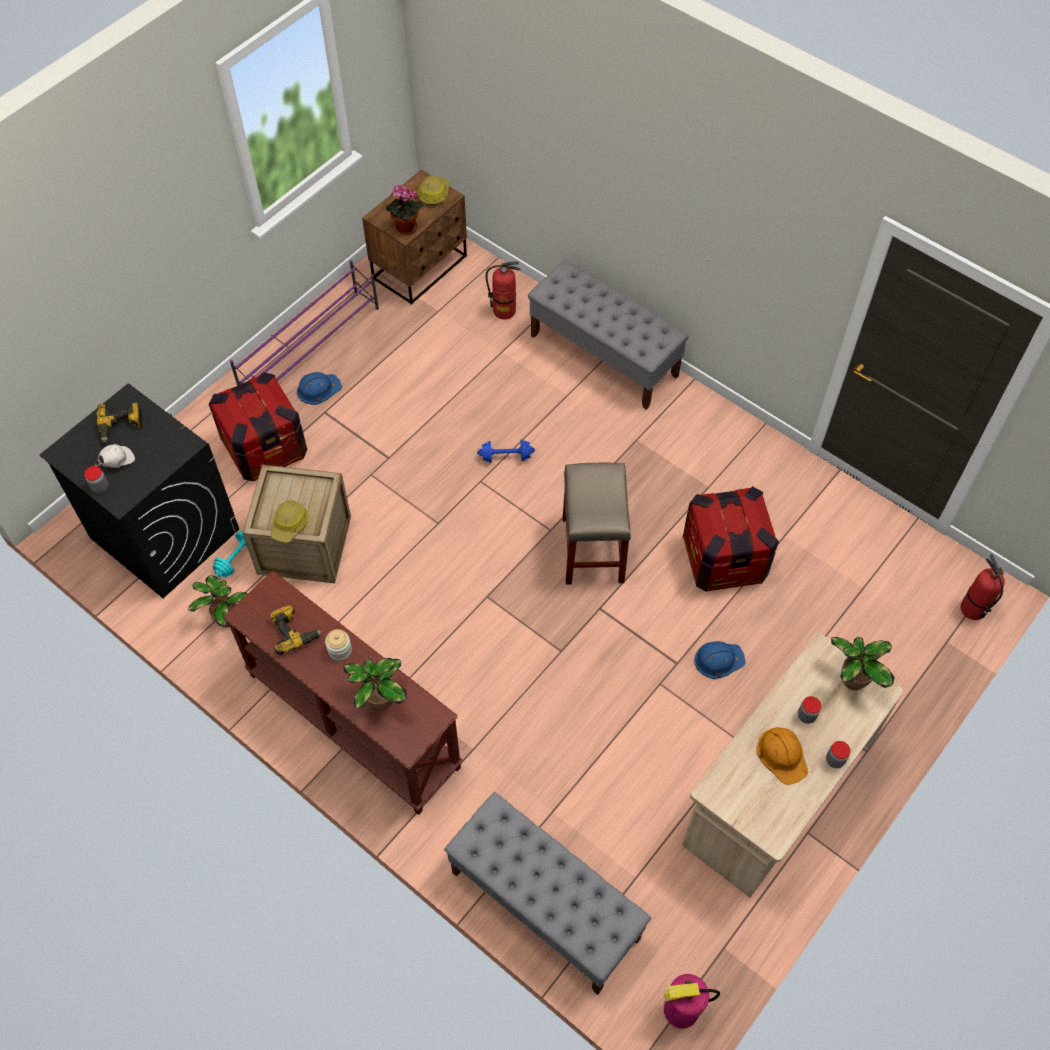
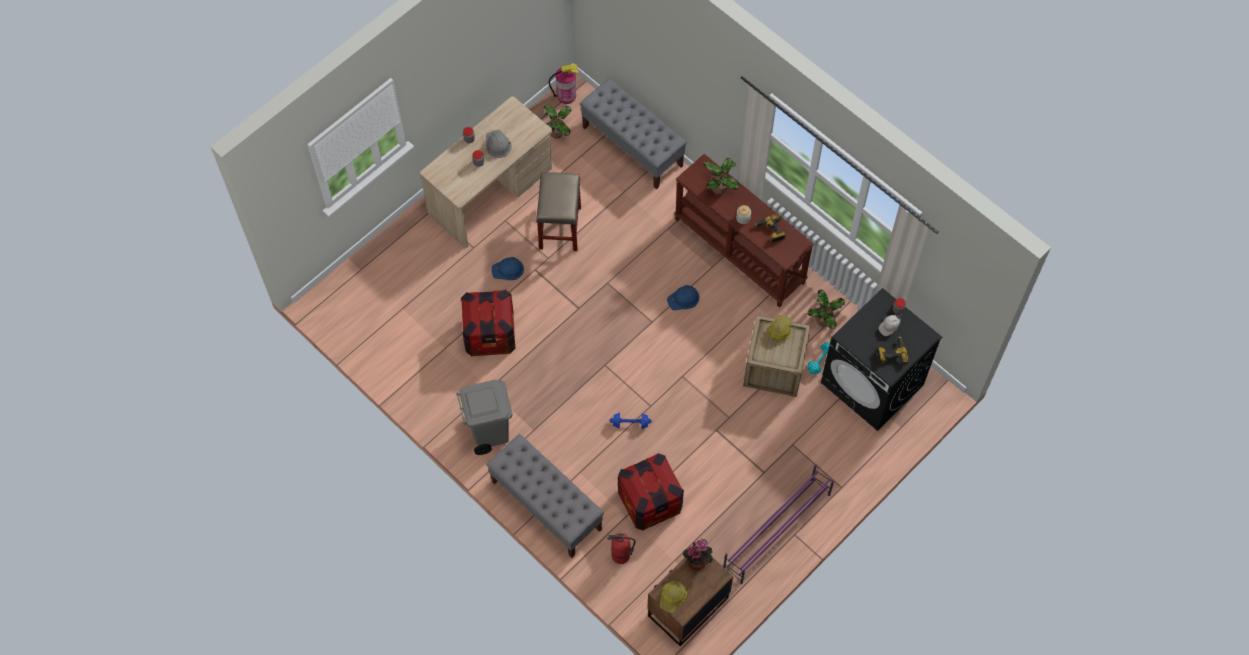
camera: 175 degrees left, 5 degrees up
crate [209,372,307,481] -> crate moved to [618,453,684,530]
blue hard hat [297,372,342,405] -> blue hard hat moved to [667,285,700,310]
beige stool [563,463,631,584] -> beige stool moved to [536,172,581,251]
orange hard hat [756,727,808,785] -> grey hard hat [486,130,512,158]
potted plant [831,636,895,690] -> potted plant moved to [544,104,571,139]
fire extinguisher [960,554,1005,620] -> none
none -> grey trash can [456,380,513,455]

